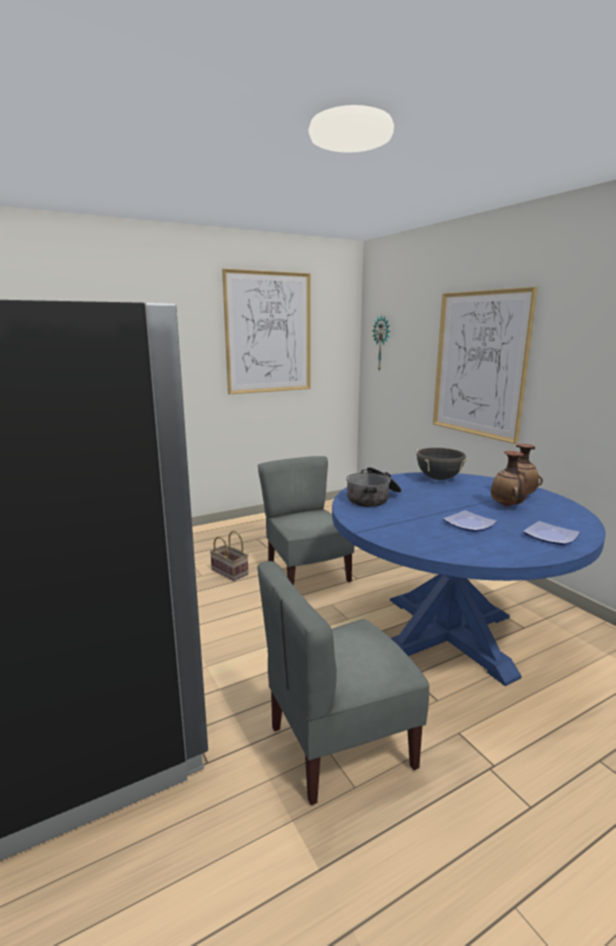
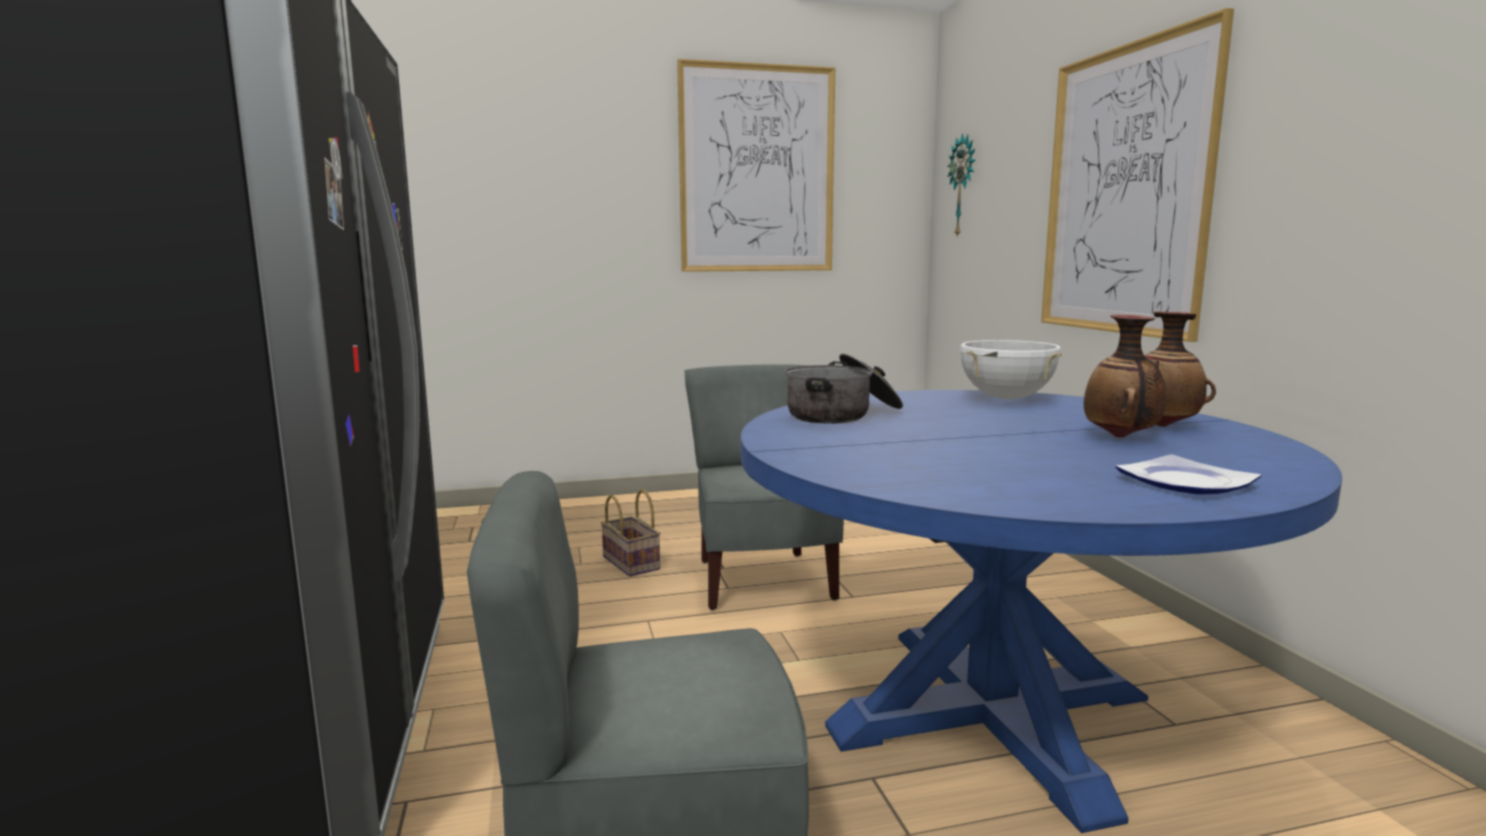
camera: 15 degrees right, 5 degrees down
black cooking pot [415,448,469,480] -> white cooking pot [960,340,1062,399]
plate [443,510,497,532] -> none

